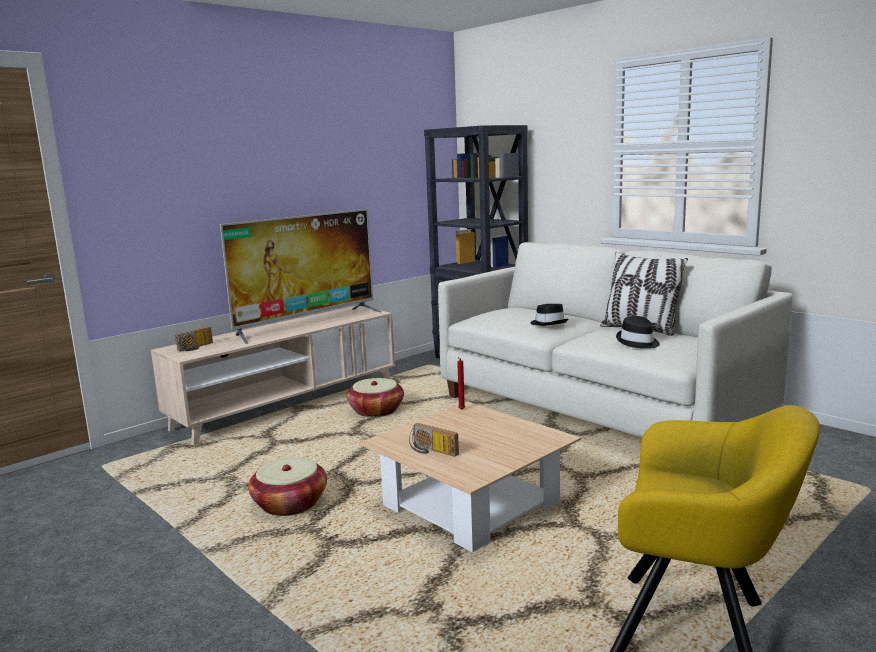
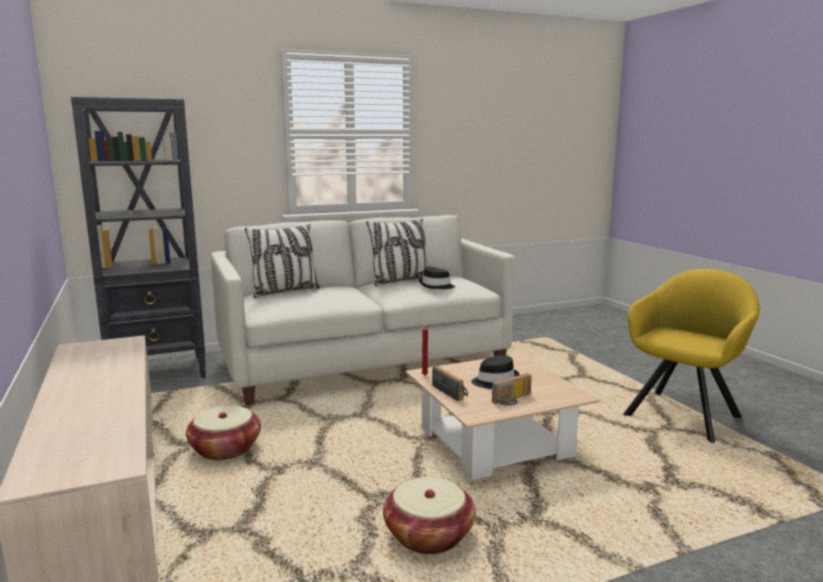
camera: 70 degrees left, 0 degrees up
radio [175,326,213,352] -> radio moved to [432,366,468,401]
television [220,209,381,344] -> none
black hat [530,304,568,326] -> black hat moved to [471,355,519,389]
none -> pillow [245,224,321,298]

